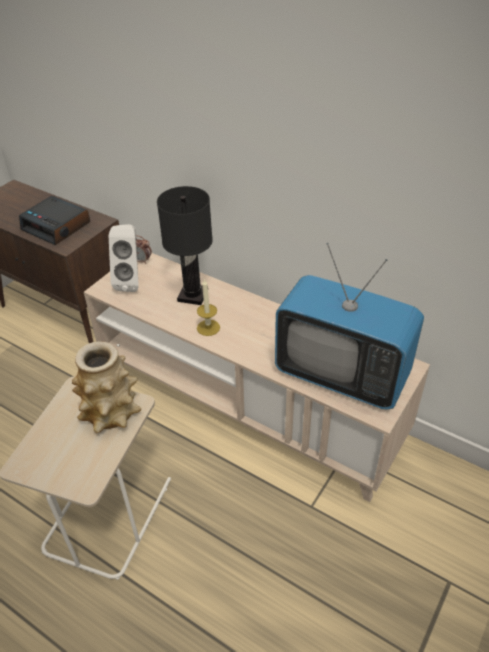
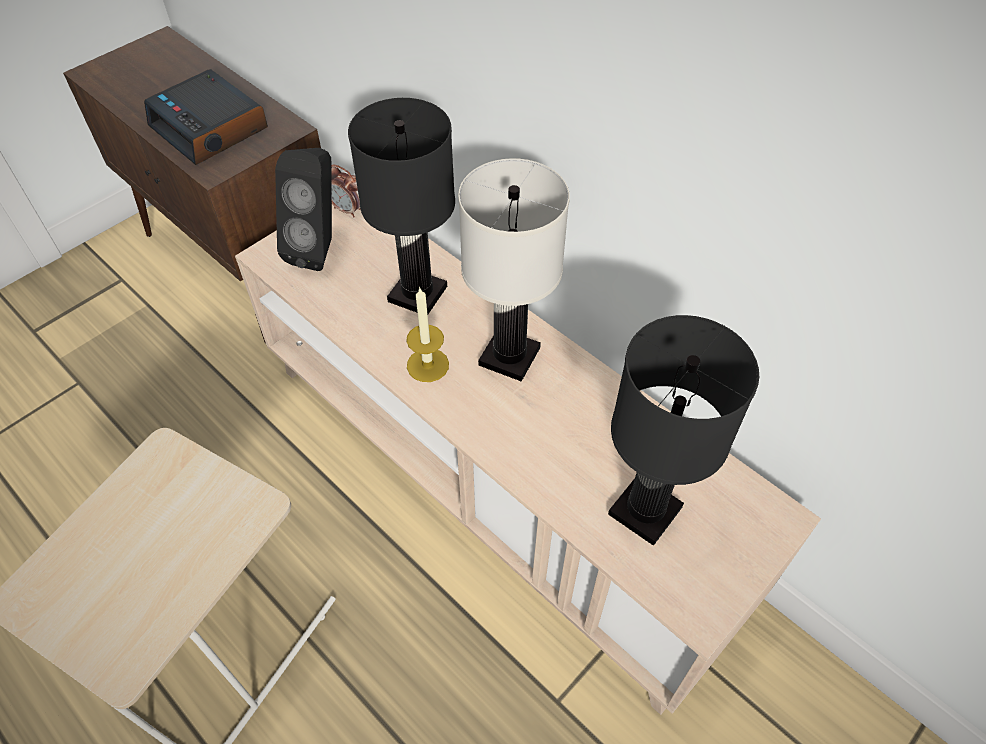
camera: 10 degrees right, 10 degrees up
vase [72,341,141,433] -> none
white speaker [109,224,139,292] -> black speaker [275,148,332,271]
television [275,243,424,409] -> black table lamp [608,315,759,546]
none -> white table lamp [458,158,570,382]

